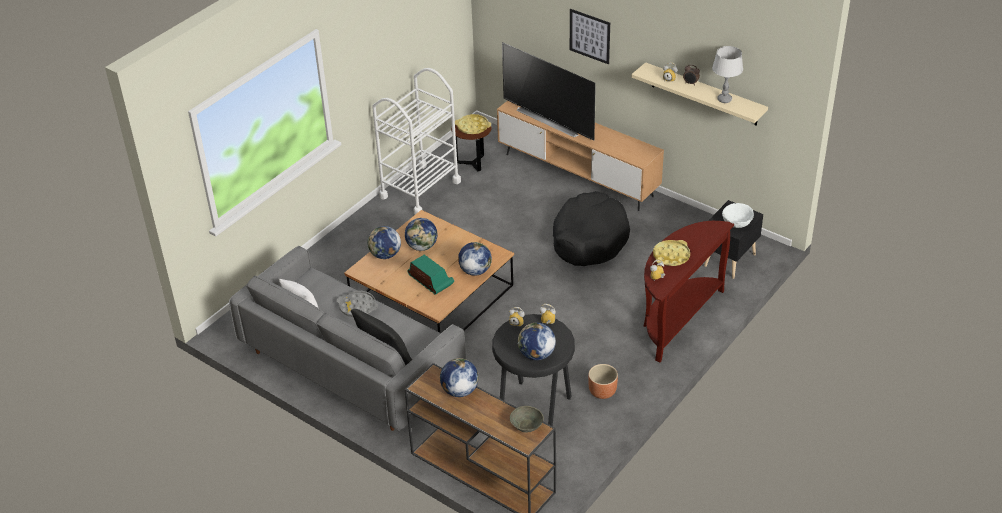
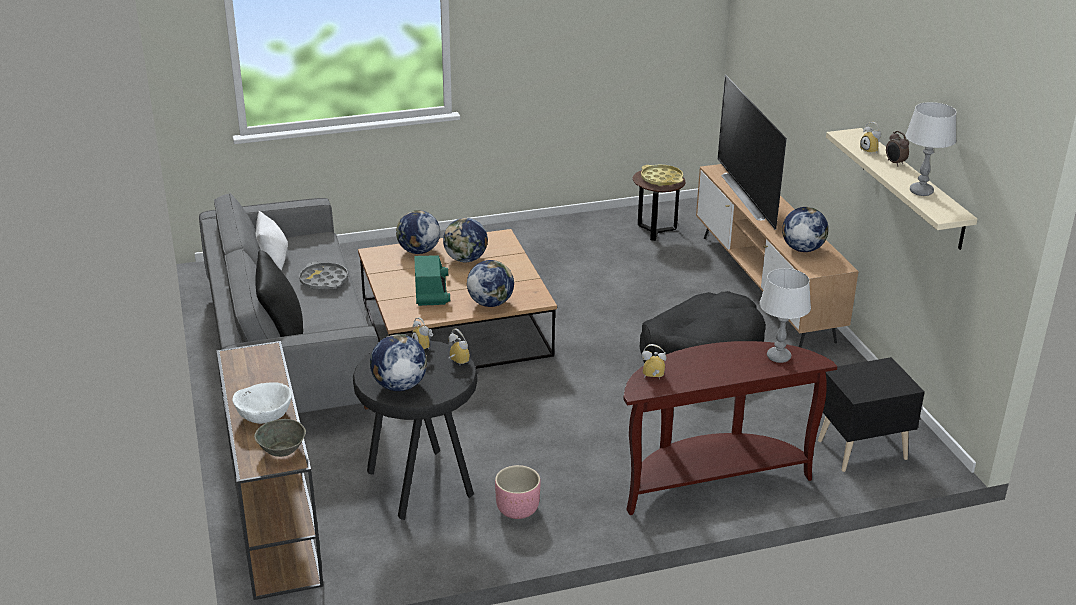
camera: 35 degrees right, 10 degrees down
white cart [372,68,461,214] -> none
globe [440,358,479,397] -> globe moved to [782,207,829,252]
picture [570,9,610,64] -> none
brown planter [588,364,618,399] -> pink planter [495,465,541,519]
yellow tray [653,240,690,266] -> none
white bowl [722,203,754,228] -> white bowl moved to [232,382,292,424]
none -> grey table lamp [759,268,811,363]

